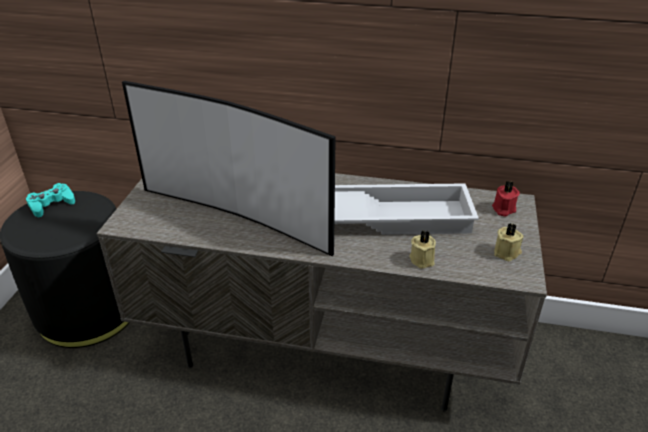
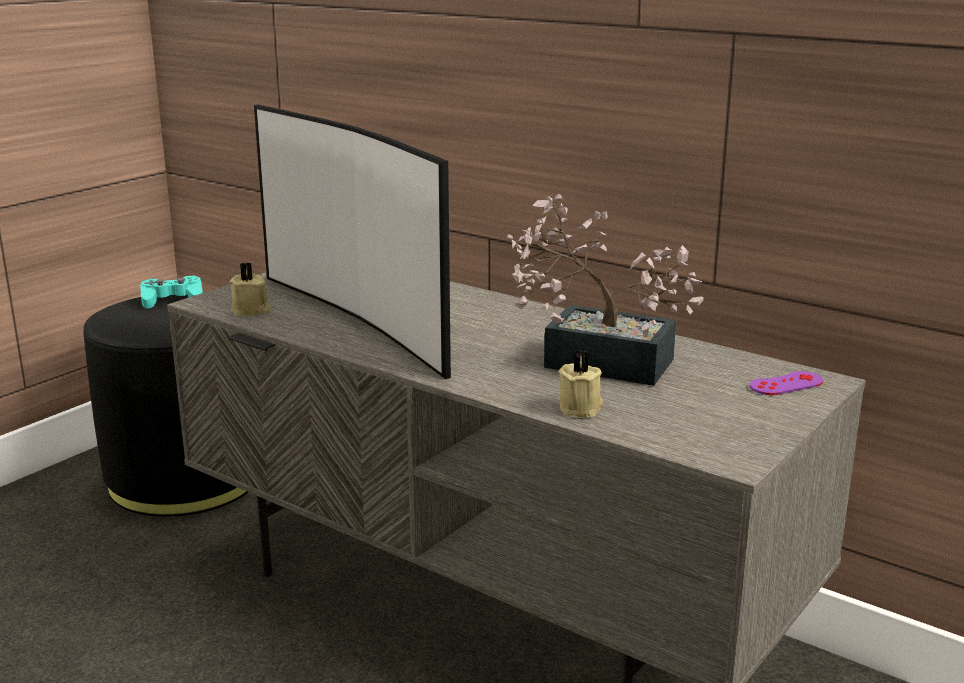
camera: 25 degrees right, 15 degrees down
white tray [334,183,479,235] -> potted plant [507,194,704,386]
red candle [492,181,520,216] -> purple game controller [750,371,823,395]
beige candle [494,223,524,261] -> beige candle moved to [230,262,271,317]

